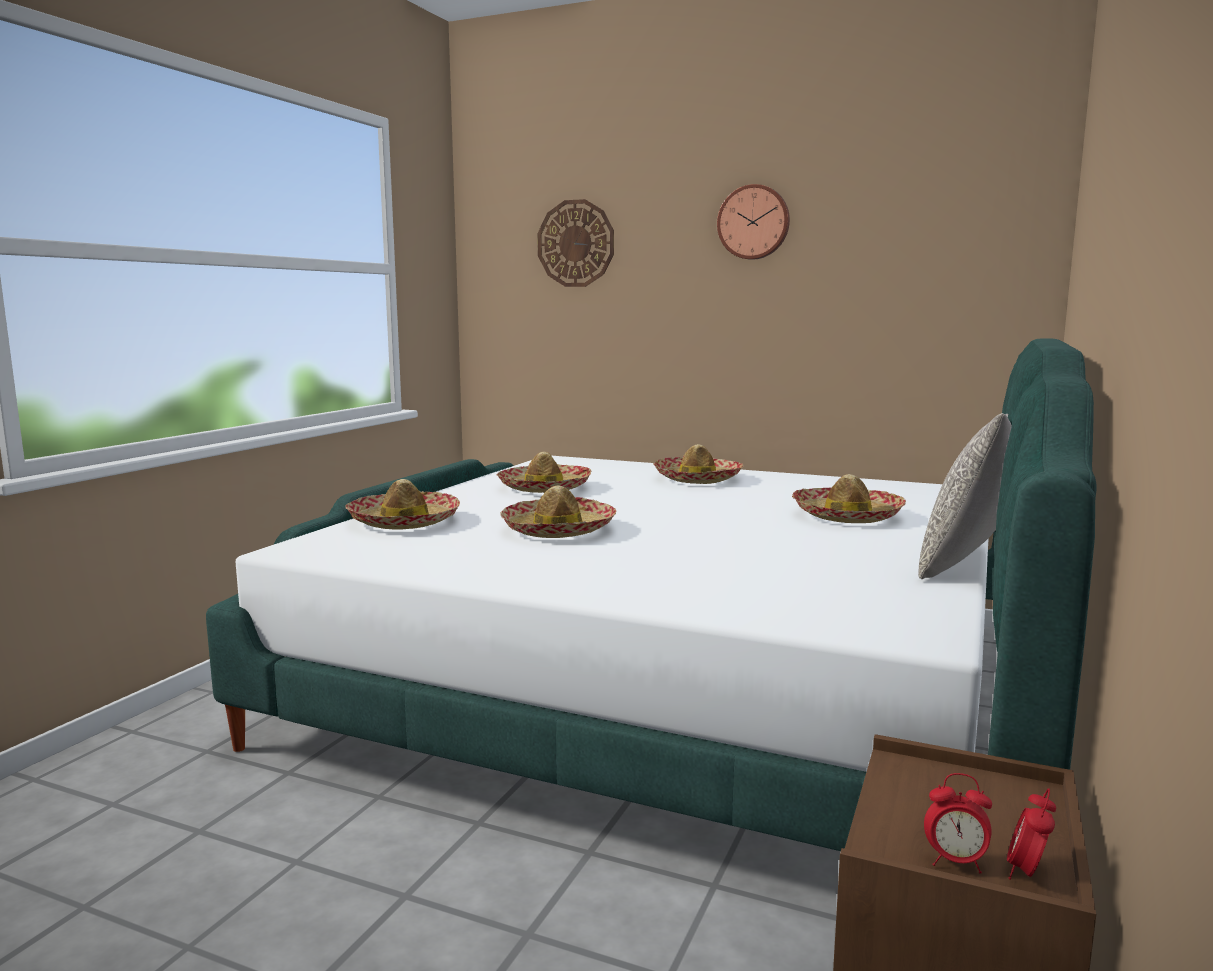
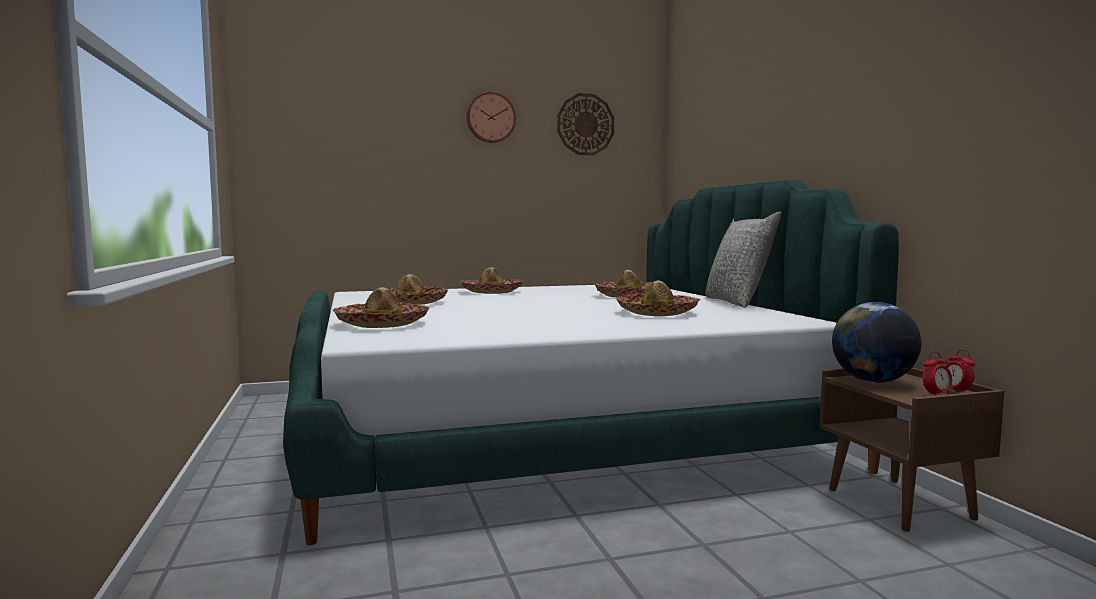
camera: 40 degrees left, 5 degrees down
hat [501,485,616,538] -> hat moved to [616,280,700,316]
wall clock [537,199,614,287] -> wall clock moved to [557,93,614,155]
none -> globe [832,302,921,383]

